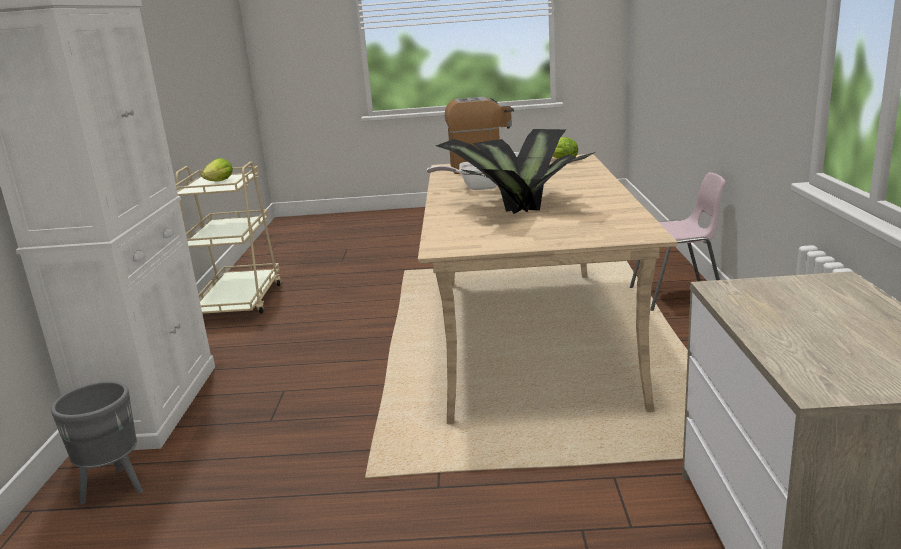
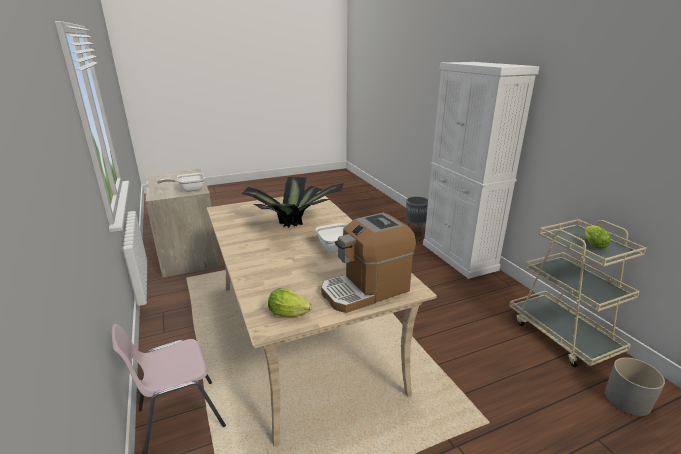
camera: 155 degrees right, 5 degrees up
none -> frying pan [157,173,205,192]
none -> grey planter [605,357,665,416]

